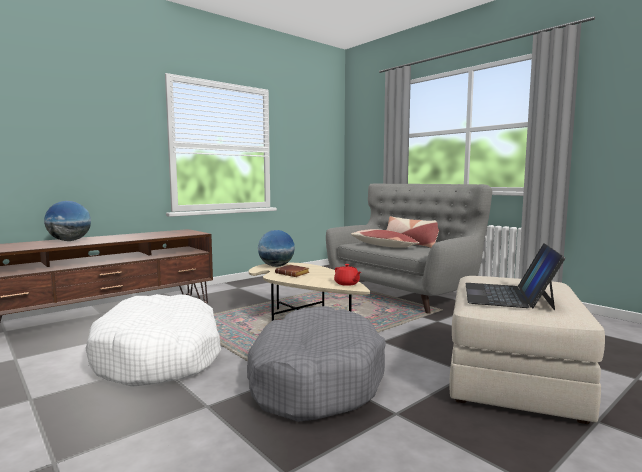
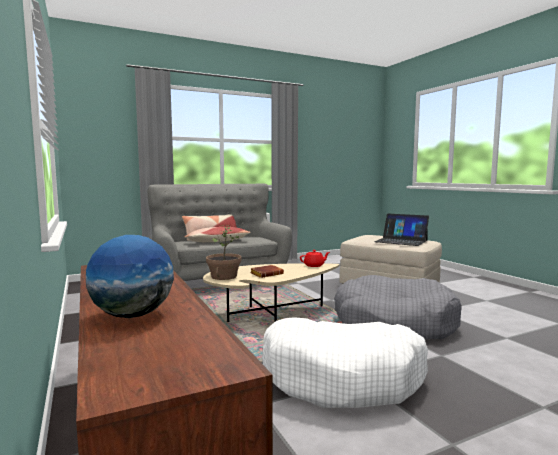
camera: 75 degrees left, 0 degrees up
globe [258,230,295,267] -> potted plant [206,225,242,280]

